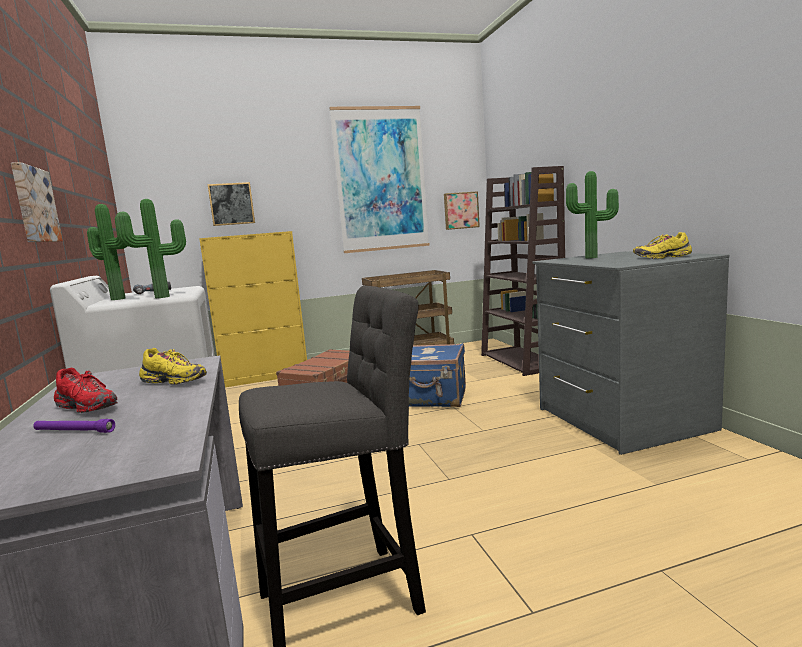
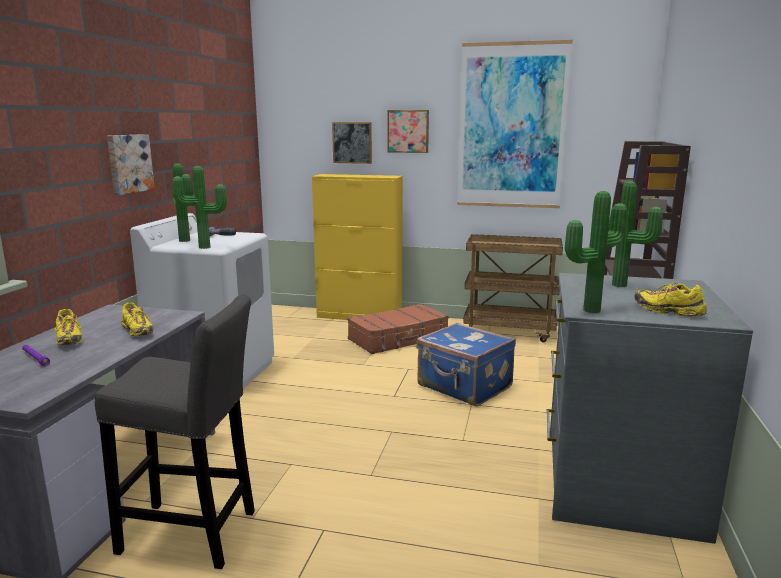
camera: 30 degrees right, 5 degrees up
red shoe [54,368,118,413] -> yellow shoe [54,309,83,345]
picture [444,191,480,230] -> picture moved to [387,110,429,153]
none -> potted plant [565,191,627,313]

